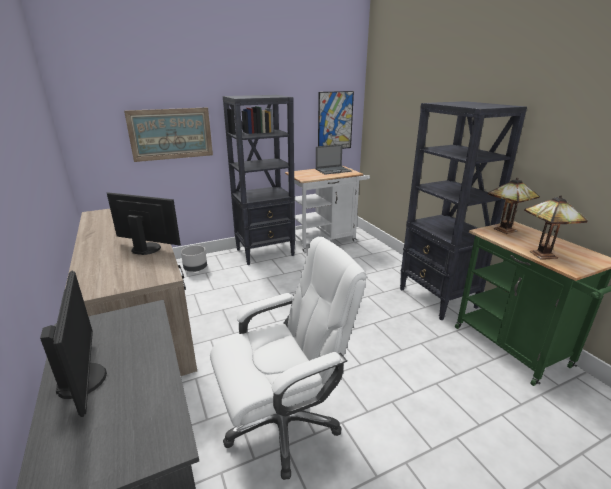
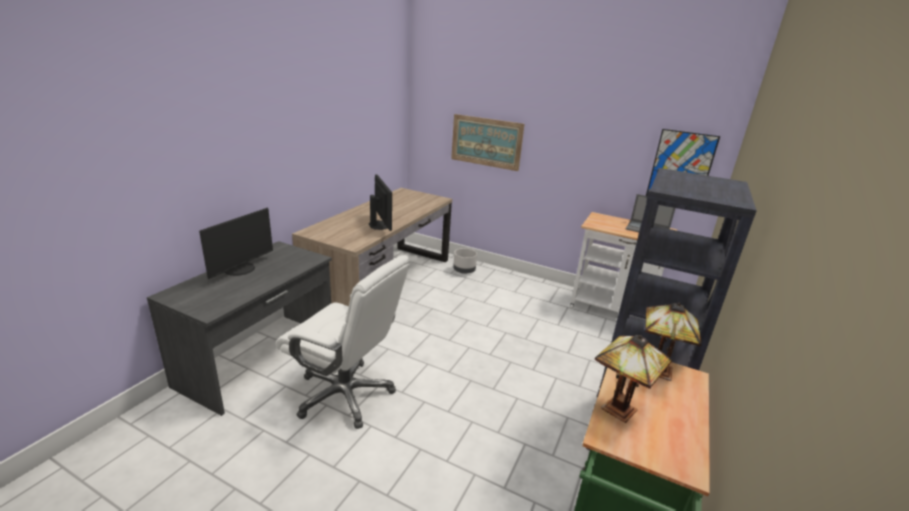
camera: 50 degrees right, 0 degrees up
black bookcase [223,95,295,265] -> none

